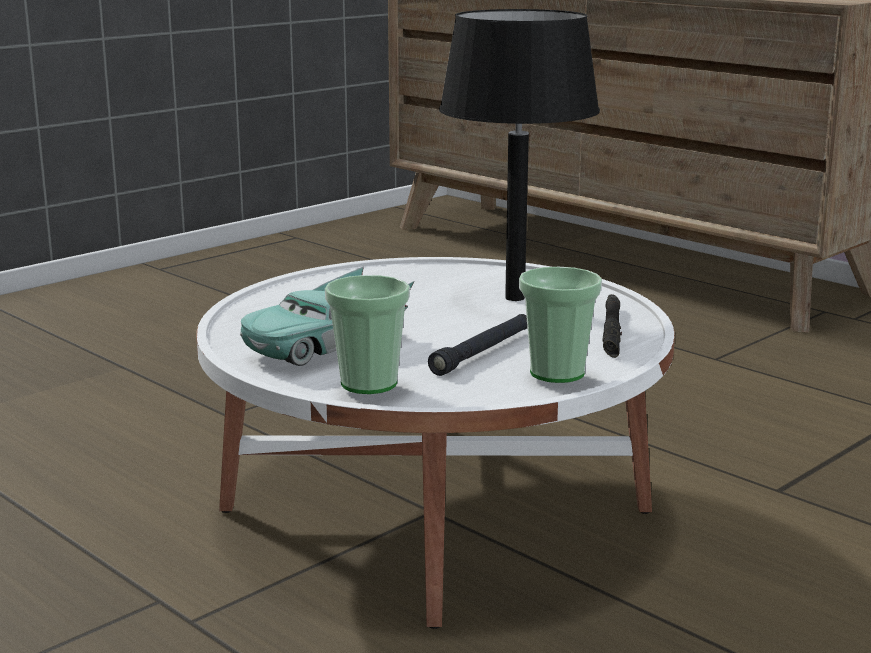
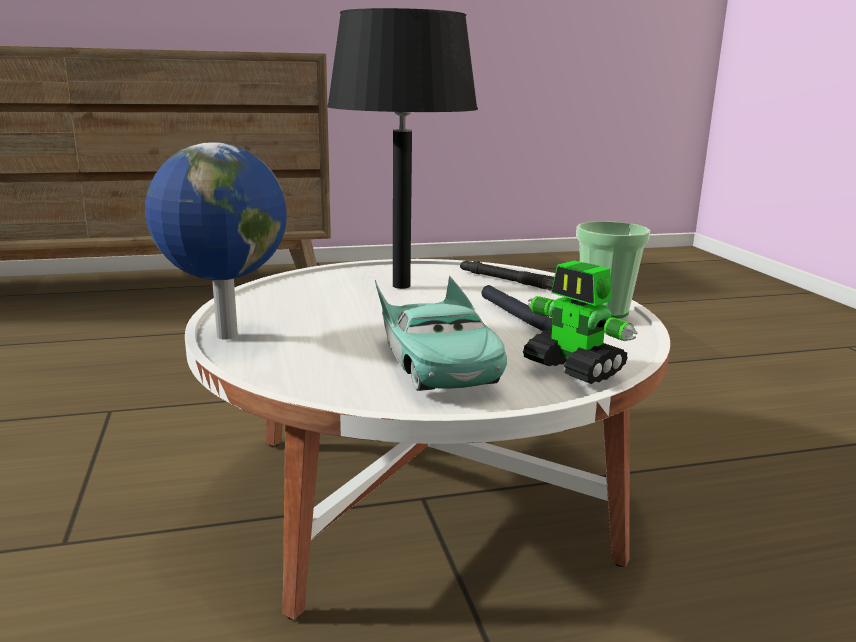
camera: 60 degrees left, 0 degrees up
cup [325,275,410,394] -> toy robot [523,260,637,384]
none -> globe [145,142,287,340]

